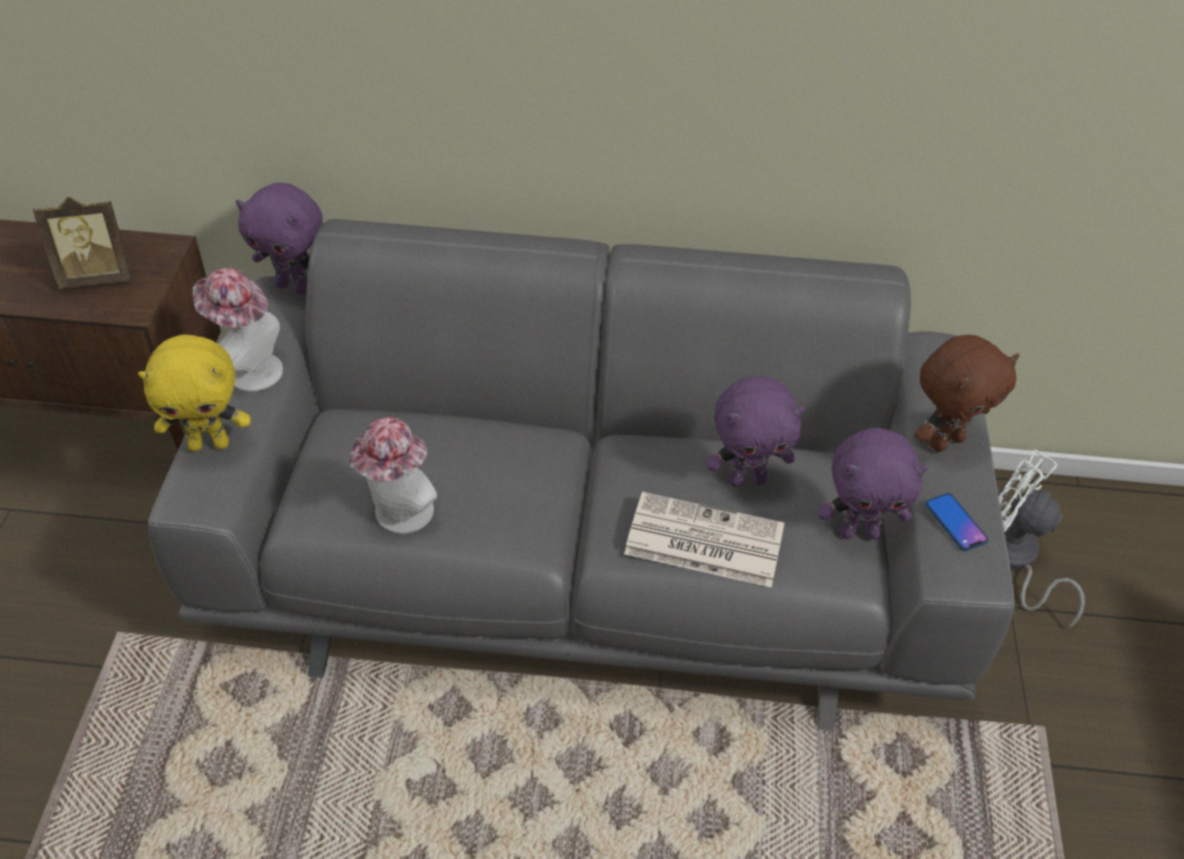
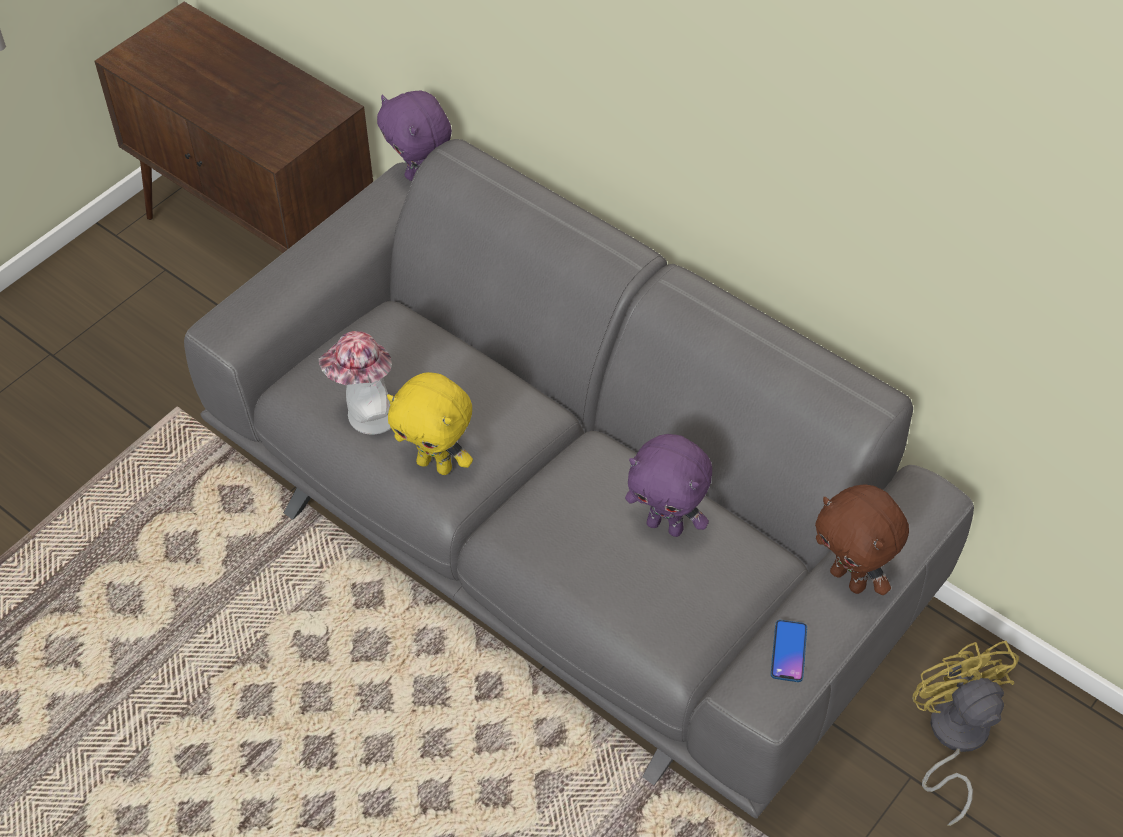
camera: 35 degrees right, 5 degrees up
picture frame [33,197,132,289] -> none
yellow plush toy [138,334,251,451] -> yellow plush toy moved to [387,372,473,475]
hat [193,268,283,392] -> none
newspaper [624,492,785,588] -> none
purple plush toy [818,428,928,539] -> none
brown plush toy [914,335,1019,452] -> brown plush toy turned 45 degrees clockwise [815,484,909,595]
white fan [998,450,1085,629] -> yellow fan [912,641,1019,826]

